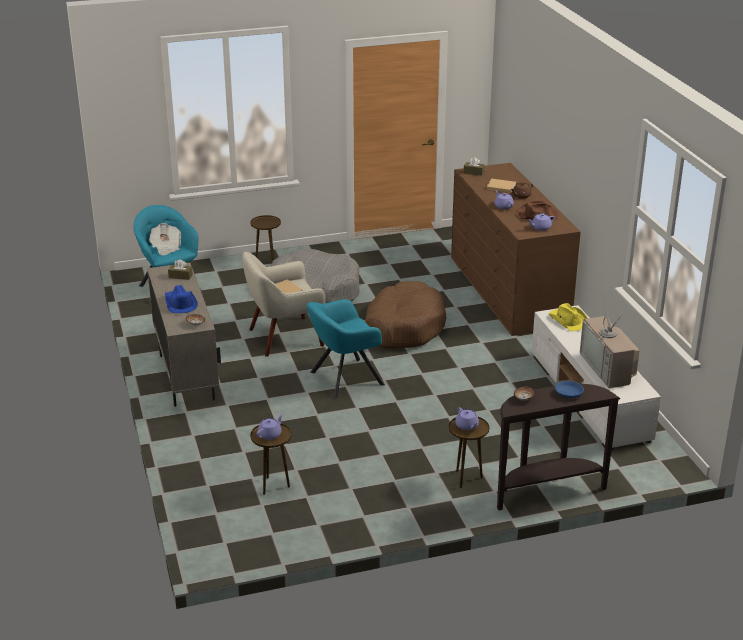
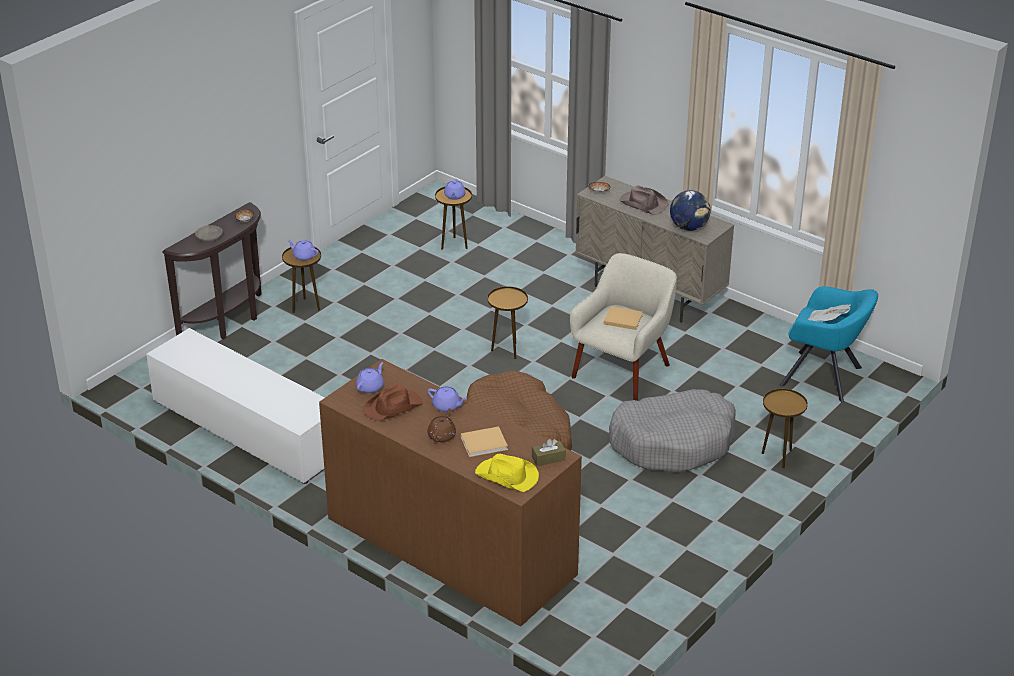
camera: 145 degrees right, 5 degrees up
blue hat [165,285,198,313] -> brown hat [619,185,668,215]
brown tissue box [168,259,193,280] -> globe [670,190,711,231]
turquoise armchair [307,299,385,399] -> brown side table [487,286,528,359]
yellow hat [548,303,588,331] -> yellow hat moved to [475,454,539,492]
blue bowl [555,381,584,398] -> grey bowl [195,225,223,242]
television [580,295,640,388] -> none

